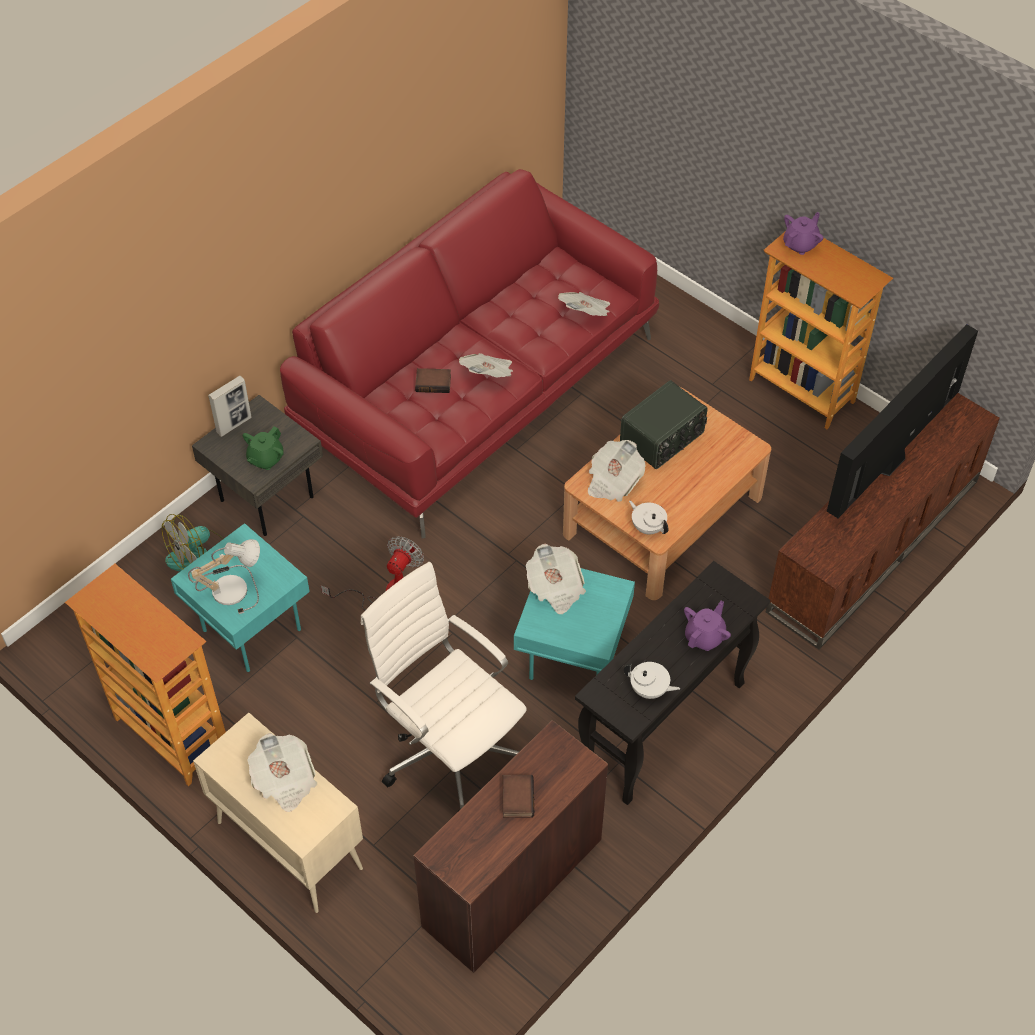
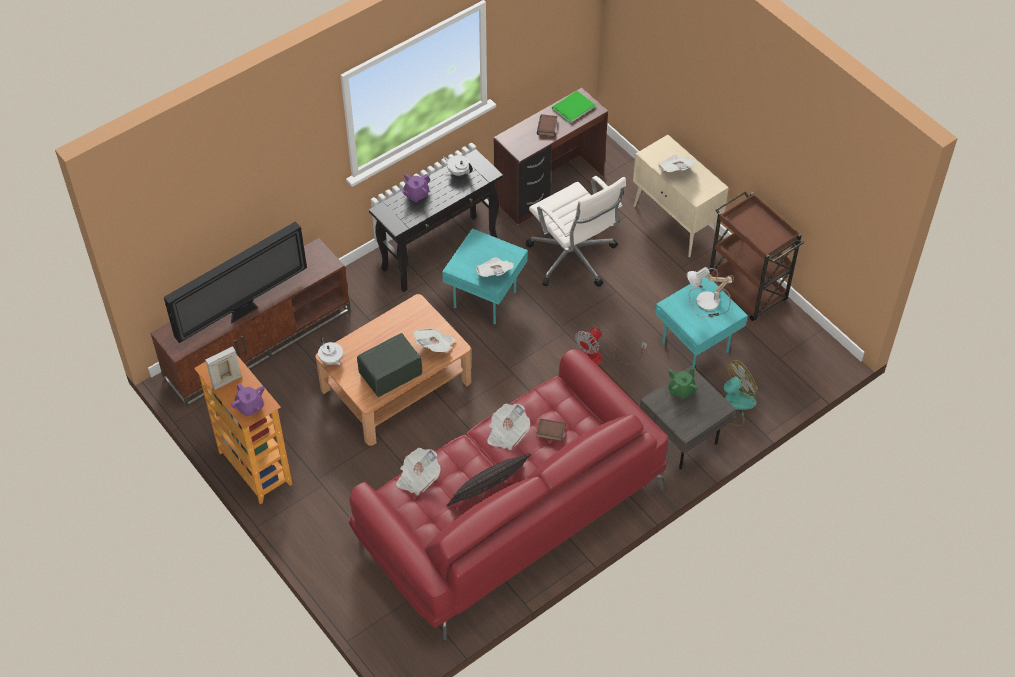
camera: 170 degrees left, 0 degrees up
bookcase [65,564,226,786] -> brown cart [709,191,804,321]
picture frame [208,376,252,437] -> picture frame moved to [205,346,241,390]
white teapot [629,501,669,534] -> white teapot moved to [318,338,343,365]
purple teapot [783,212,823,255] -> purple teapot turned 90 degrees counterclockwise [231,383,265,416]
none -> pillow [446,453,531,507]
none -> green book [552,91,595,124]

